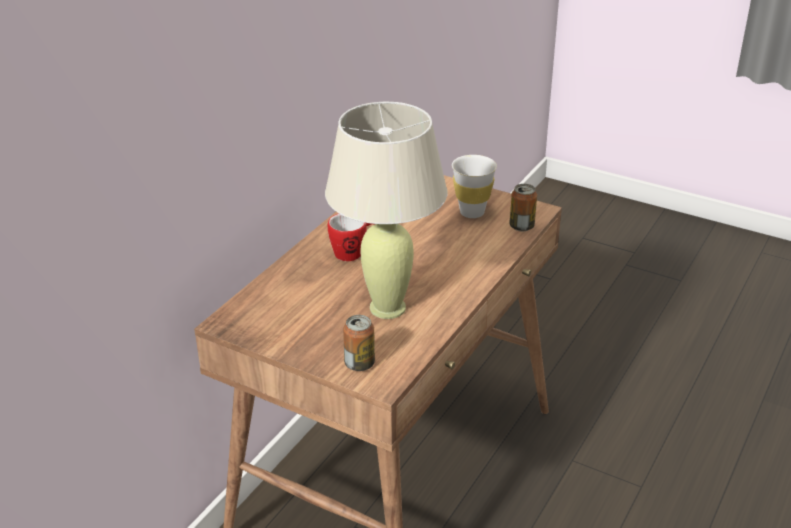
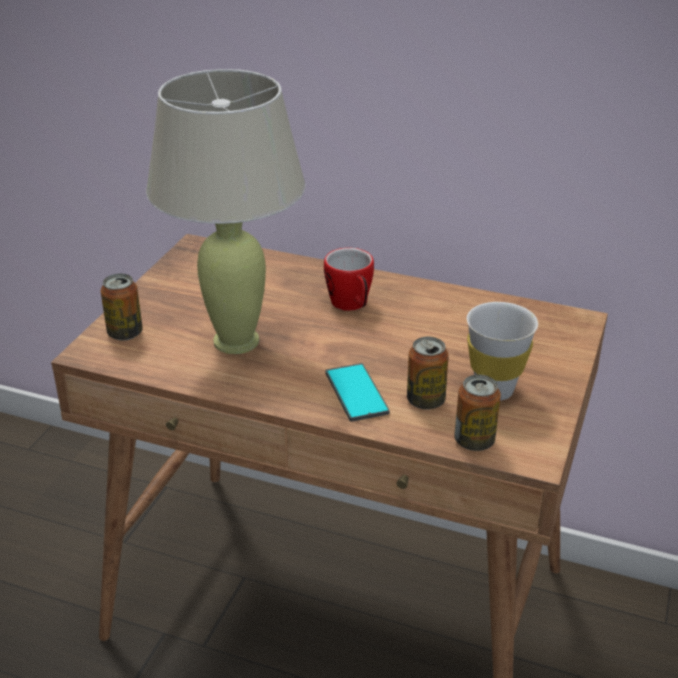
camera: 80 degrees right, 0 degrees up
none -> phone [326,363,390,422]
none -> can [407,337,449,410]

